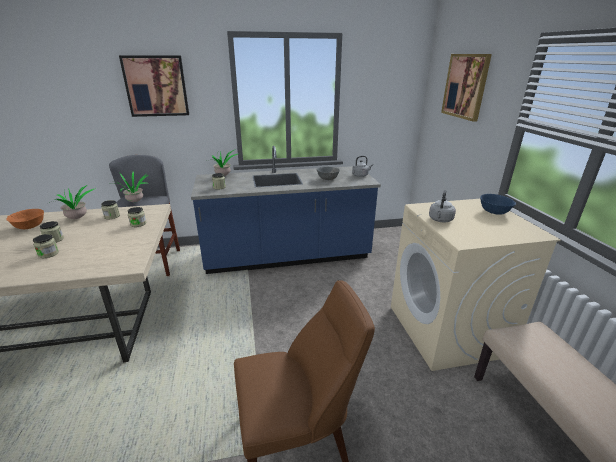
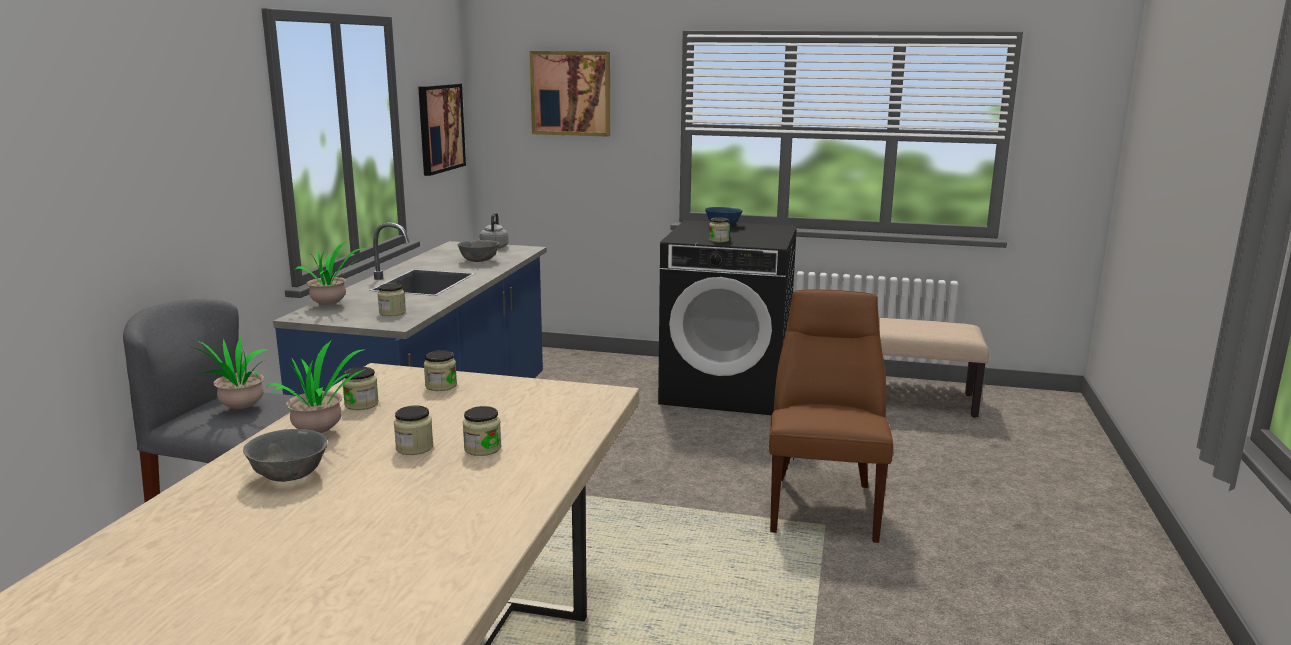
camera: 65 degrees left, 10 degrees down
orange bowl [6,209,44,229] -> grey bowl [243,429,328,482]
picture [119,55,189,117] -> picture moved to [418,84,466,176]
beige washing machine [391,199,561,371] -> black washing machine [658,220,797,415]
grey kettle [429,190,456,222] -> jar [709,217,730,243]

